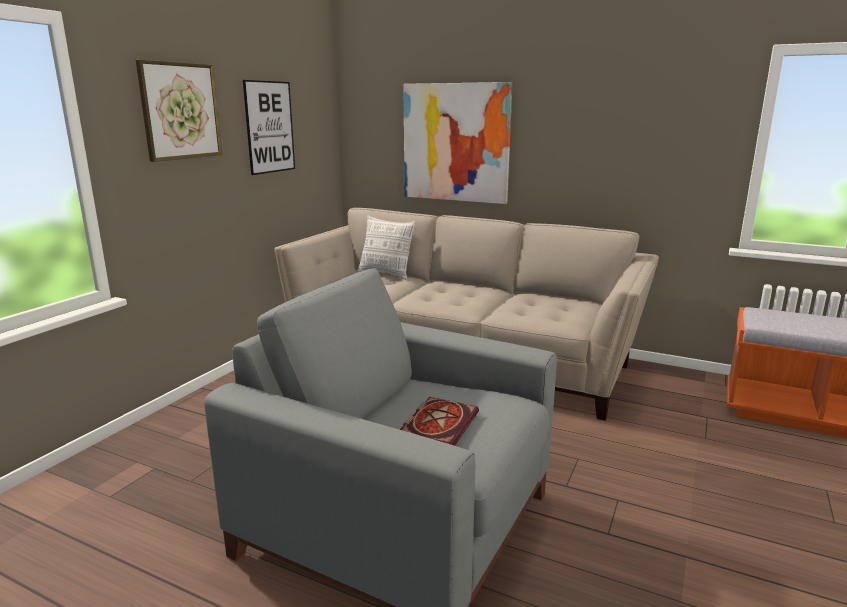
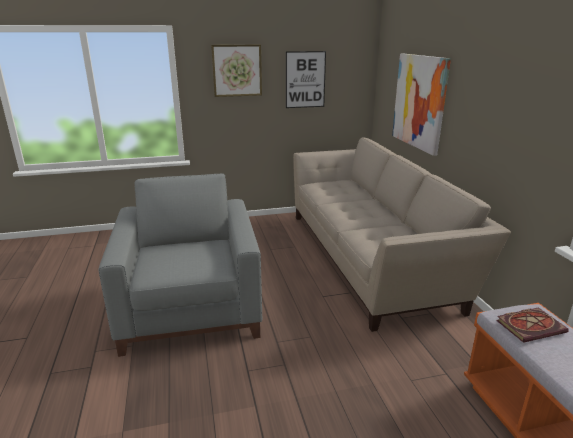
camera: 50 degrees right, 5 degrees up
pillow [358,215,416,280] -> none
book [400,397,479,446] -> book moved to [496,307,569,343]

